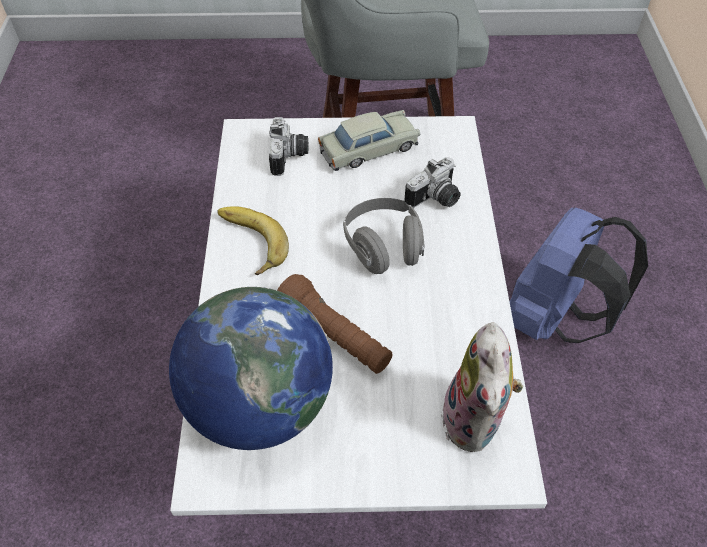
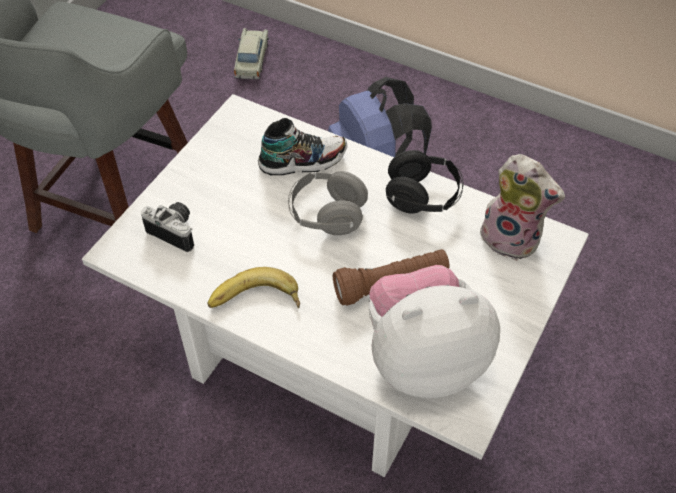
camera: 60 degrees left, 0 degrees up
globe [169,287,333,450] -> plush toy [368,265,500,398]
beige toy car [318,110,420,171] -> beige toy car moved to [234,28,269,80]
camera [404,157,460,208] -> shoe [258,118,347,175]
none -> black headphones [386,150,463,214]

